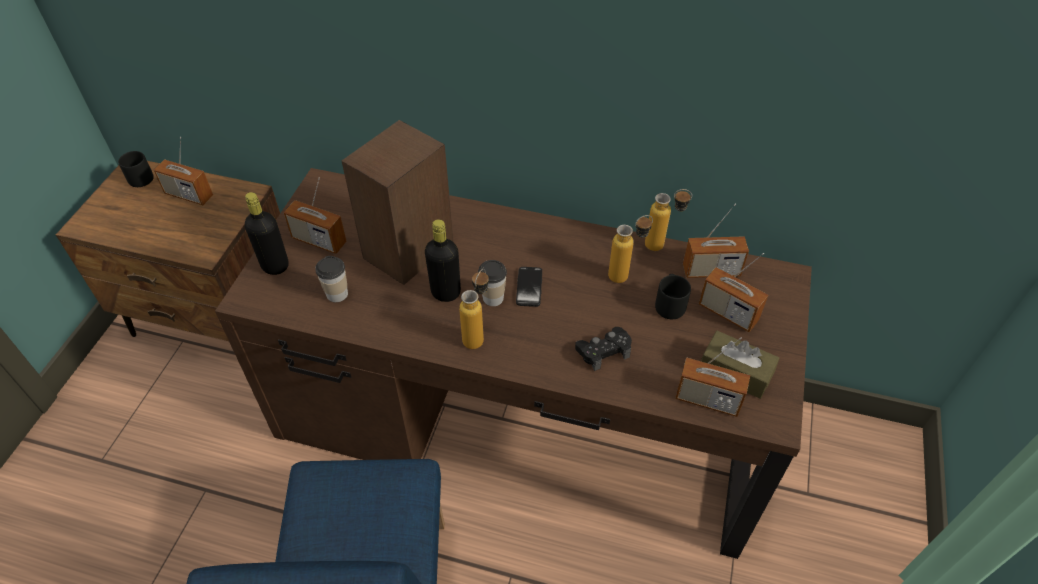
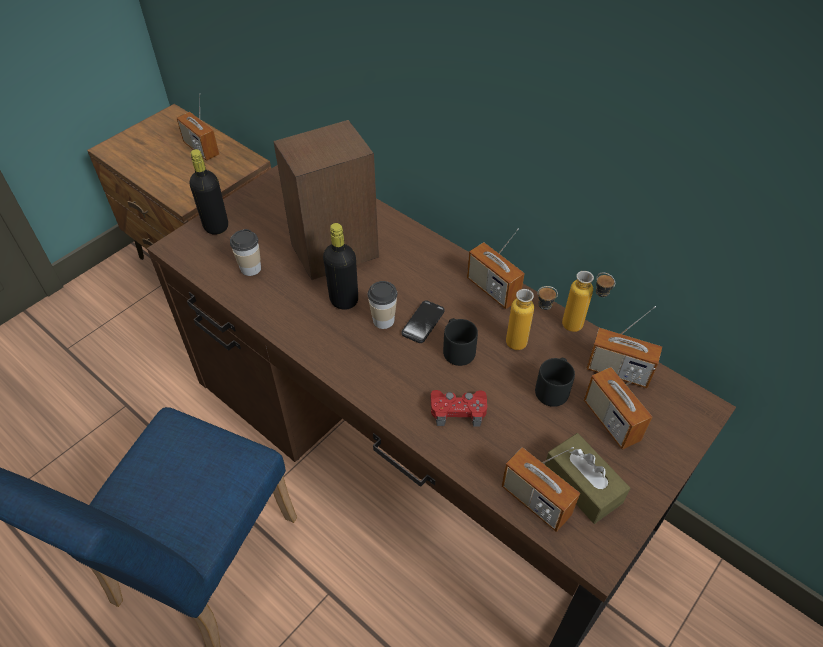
camera: 25 degrees right, 0 degrees up
black mug [118,151,154,187] -> black mug moved to [443,318,478,366]
radio [283,178,346,254] -> radio moved to [467,229,525,309]
bottle [459,269,489,349] -> none
black game controller [575,327,632,371] -> red game controller [431,390,487,426]

